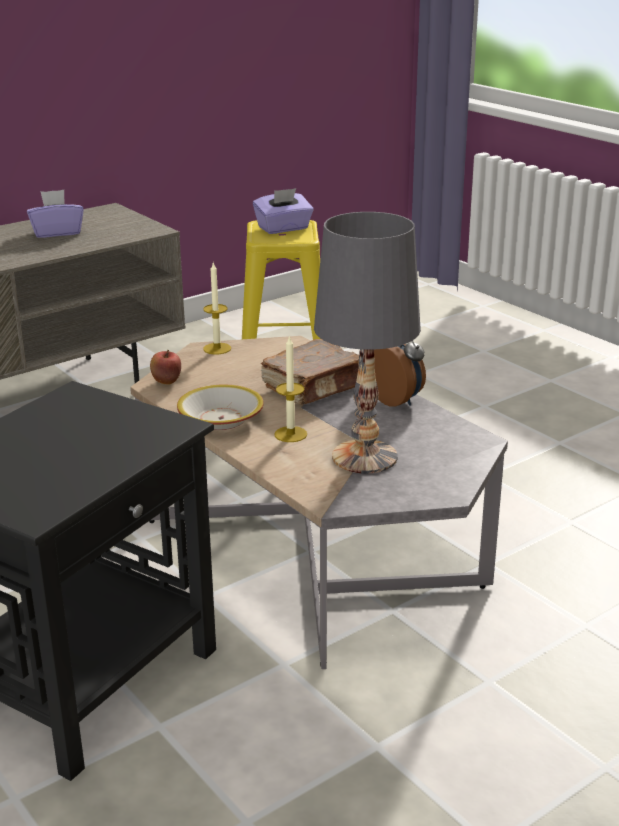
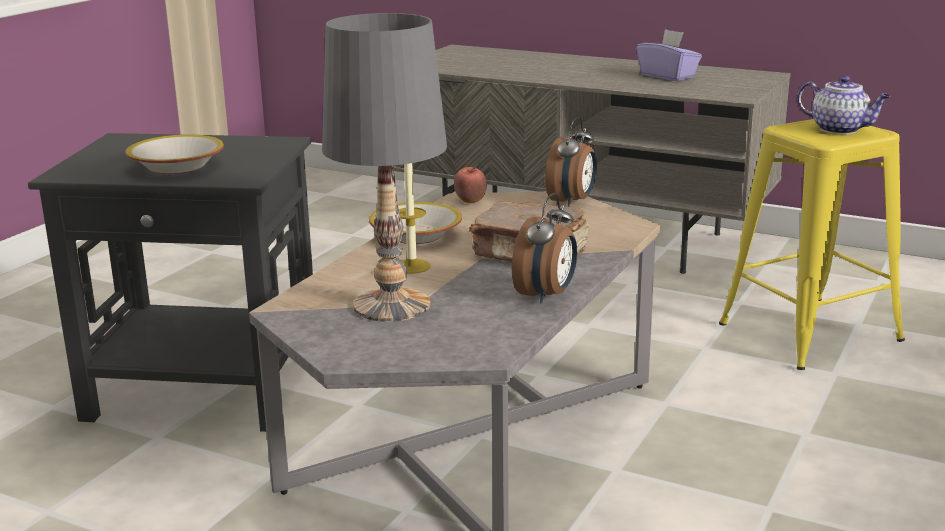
camera: 65 degrees right, 5 degrees down
candle [203,263,231,355] -> alarm clock [545,117,597,207]
purple tissue box [253,188,314,234] -> teapot [797,76,891,134]
none -> bowl [125,134,224,174]

